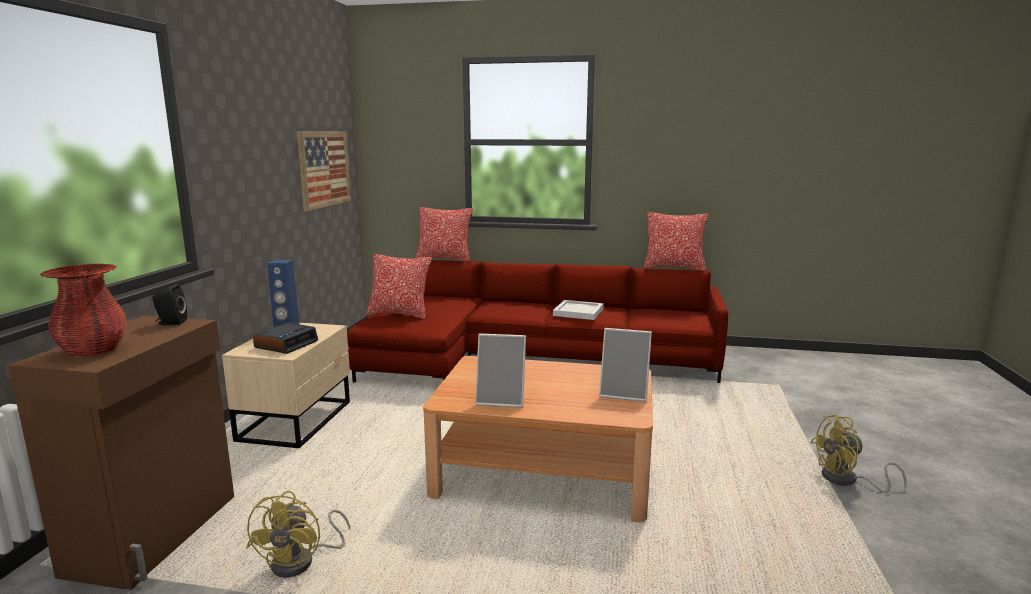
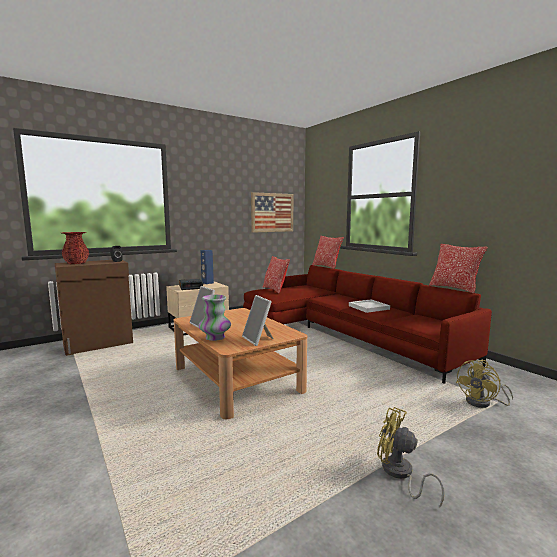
camera: 45 degrees right, 5 degrees down
yellow fan [246,491,350,578] -> yellow fan moved to [456,360,513,408]
none -> vase [198,295,231,341]

